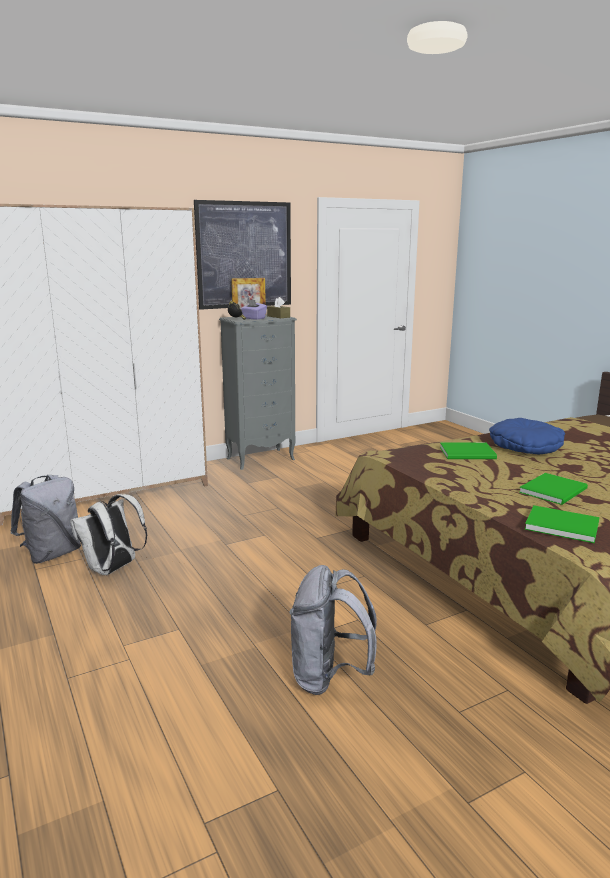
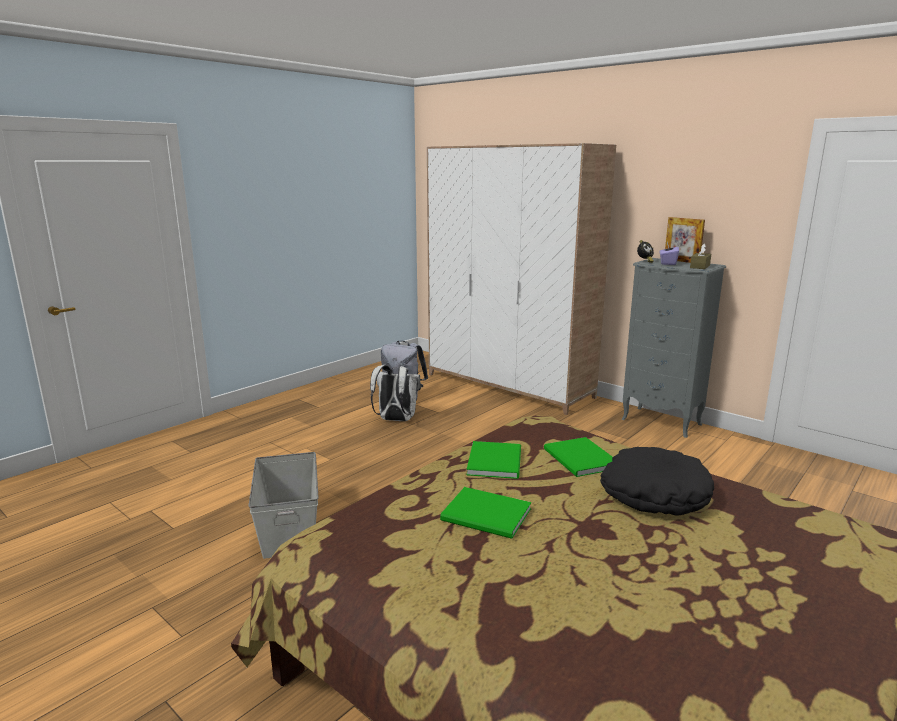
camera: 70 degrees right, 0 degrees up
picture [194,200,291,310] -> none
grey backpack [289,565,377,695] -> grey storage box [248,452,319,559]
blue pillow [489,418,565,454] -> black pillow [600,447,714,516]
green book [525,505,600,543] -> green book moved to [467,441,521,479]

